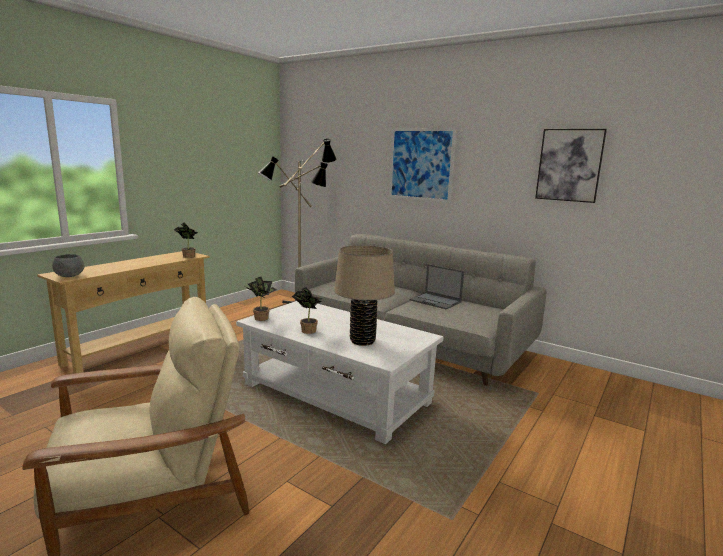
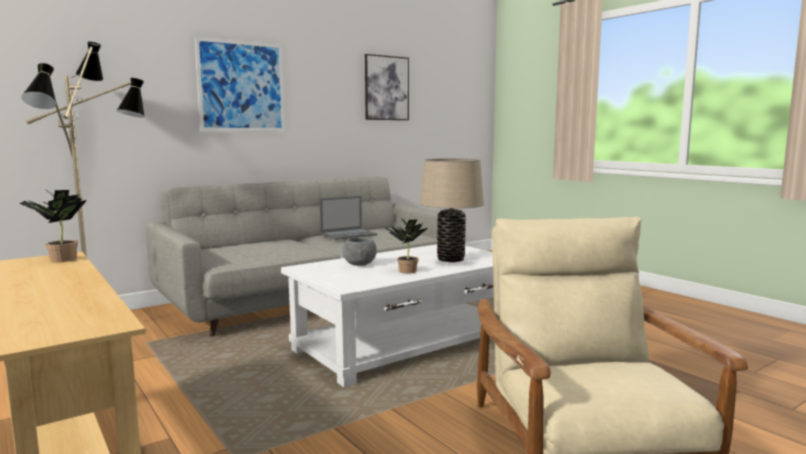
camera: 70 degrees left, 5 degrees down
grey bowl [52,254,84,277] -> grey bowl moved to [342,237,377,266]
potted plant [246,277,277,321] -> none

